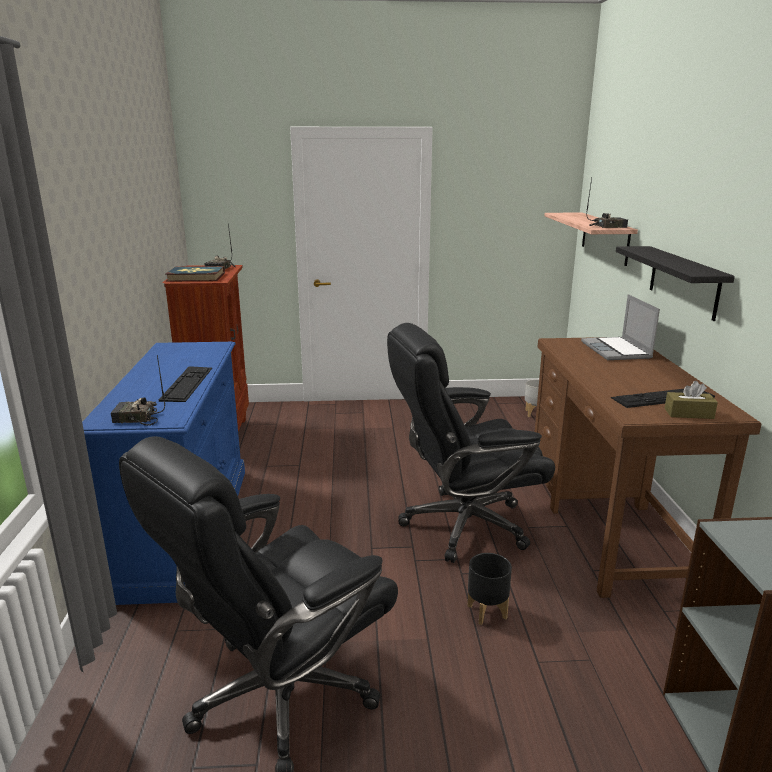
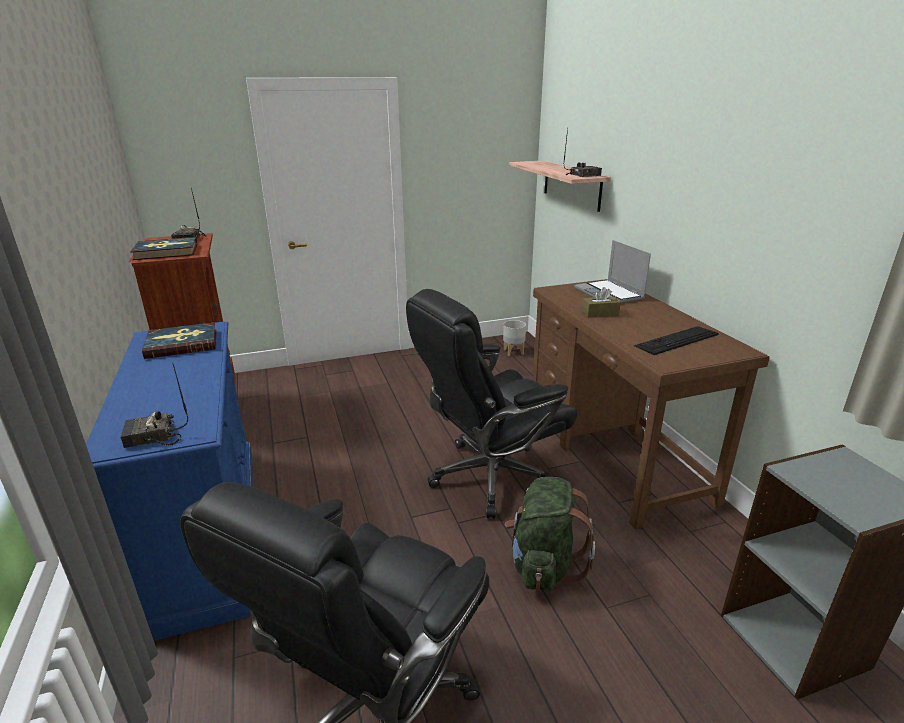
camera: 15 degrees left, 5 degrees up
keyboard [159,366,212,402] -> none
black planter [467,553,512,625] -> green backpack [505,477,595,591]
black shelf [616,246,735,321] -> none
brown tissue box [665,381,718,419] -> brown tissue box moved to [582,287,621,318]
none -> book [142,322,217,359]

